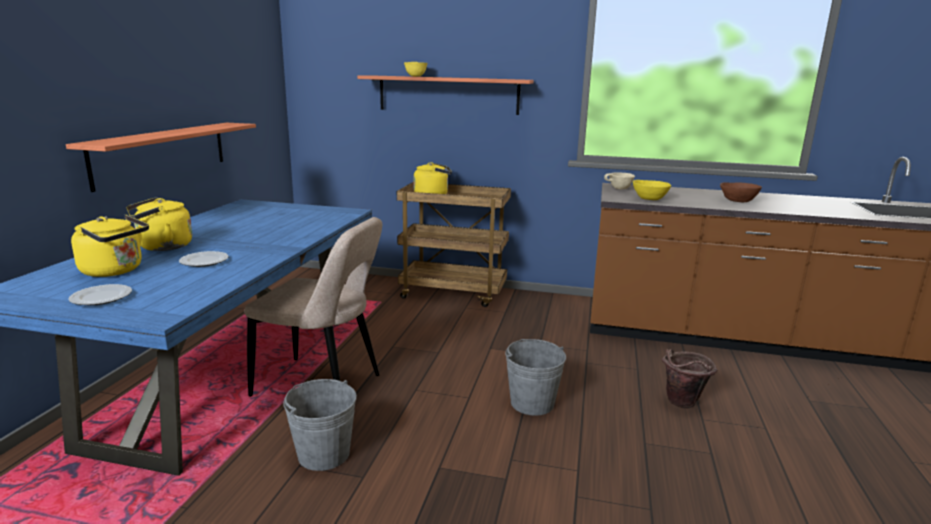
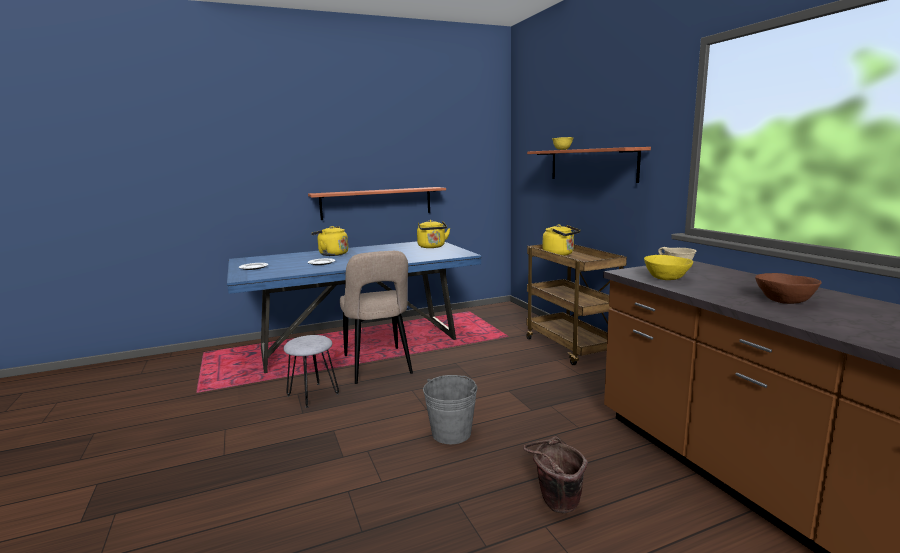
camera: 55 degrees right, 5 degrees down
yellow kettle [71,215,149,277] -> yellow kettle moved to [417,220,450,248]
grey bucket [283,379,357,471] -> grey stool [283,335,339,408]

